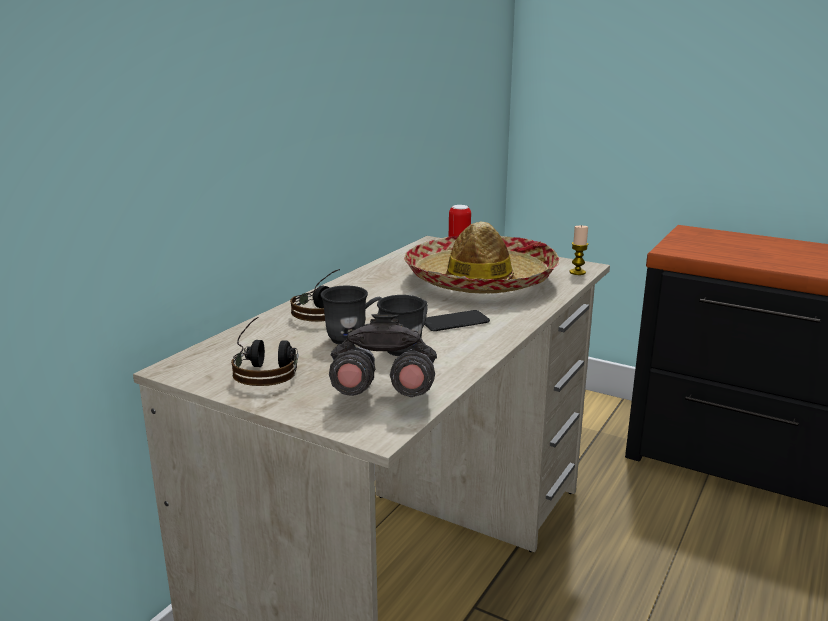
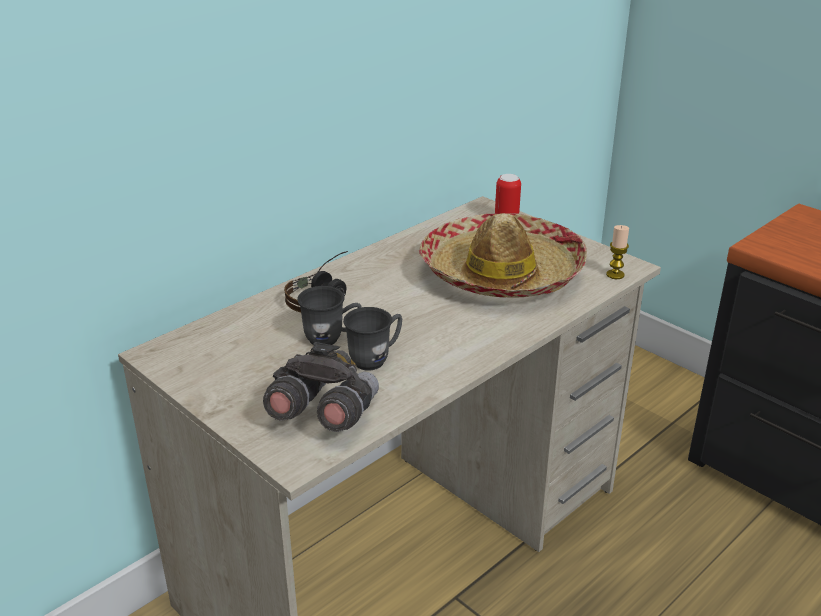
camera: 15 degrees right, 10 degrees up
headphones [231,317,299,386] -> none
phone [424,310,490,331] -> none

